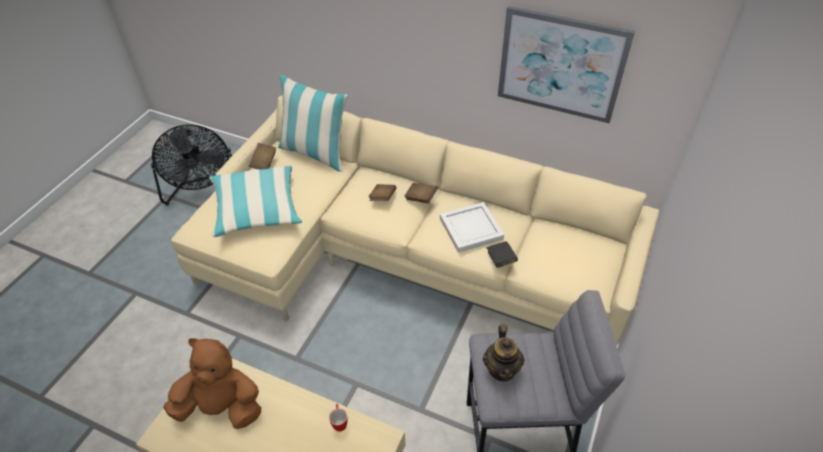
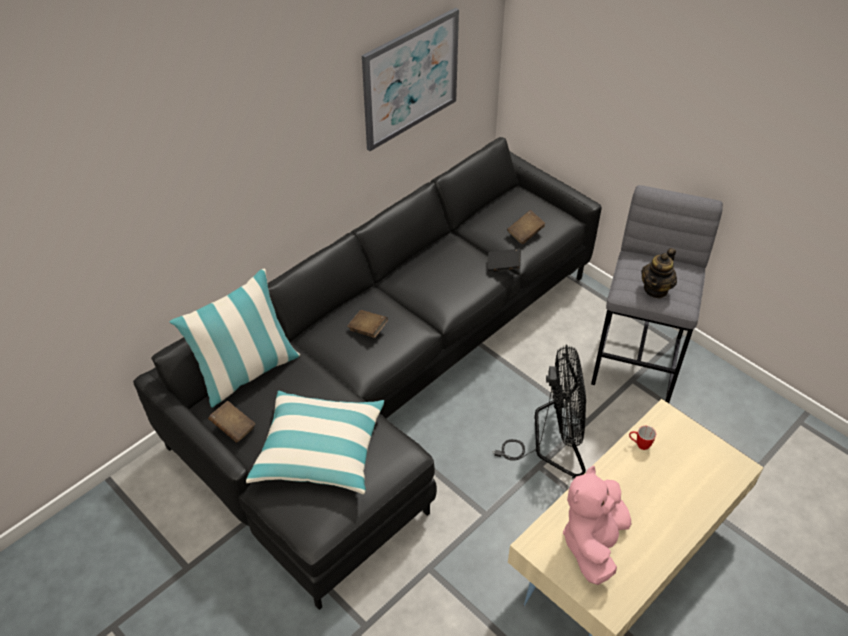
camera: 70 degrees left, 0 degrees up
black fan [151,124,232,206] -> black fan moved to [492,345,586,479]
brown plush toy [163,338,261,429] -> pink plush toy [563,466,631,585]
beige sofa [171,95,659,346] -> black sofa [133,137,602,610]
brown book [404,183,438,204] -> brown book moved to [507,210,545,244]
white tray [440,202,504,253] -> none
teapot [483,324,525,382] -> teapot turned 105 degrees clockwise [641,248,677,298]

